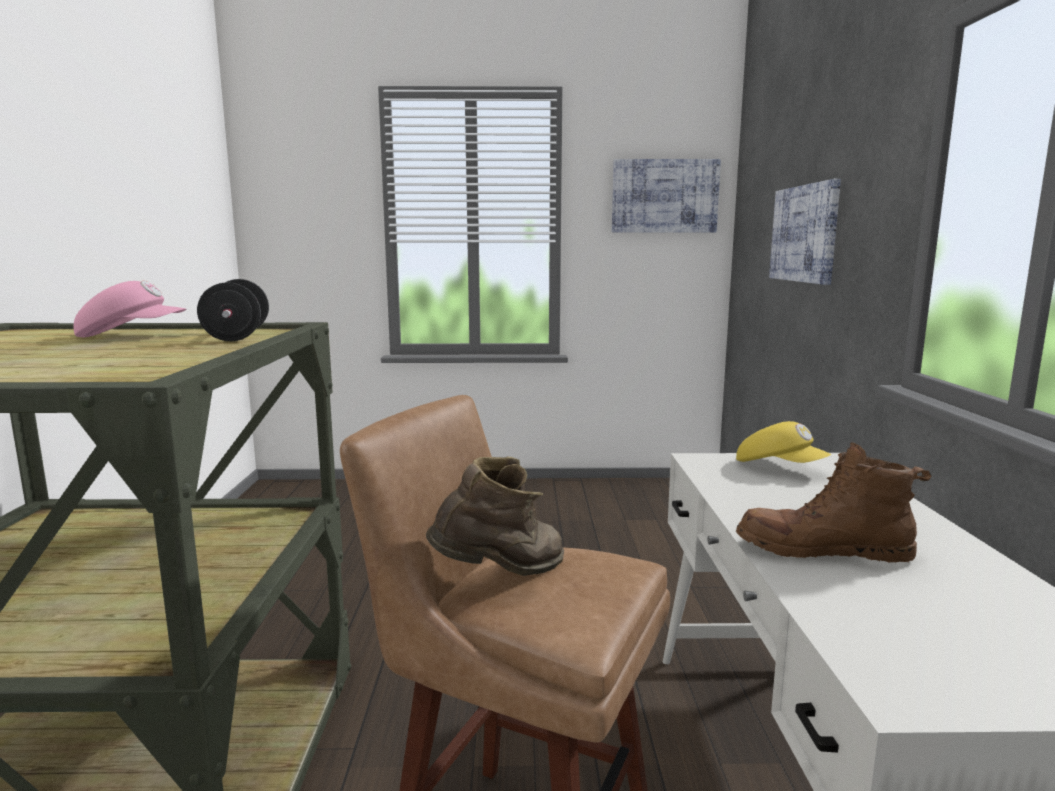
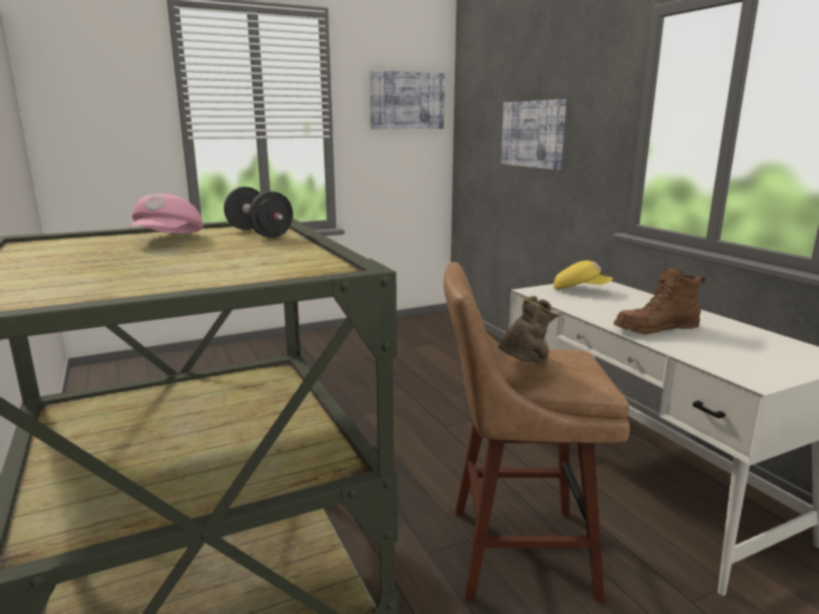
camera: 25 degrees left, 5 degrees up
pink cap [74,281,186,337] -> pink cap turned 120 degrees clockwise [129,194,203,234]

